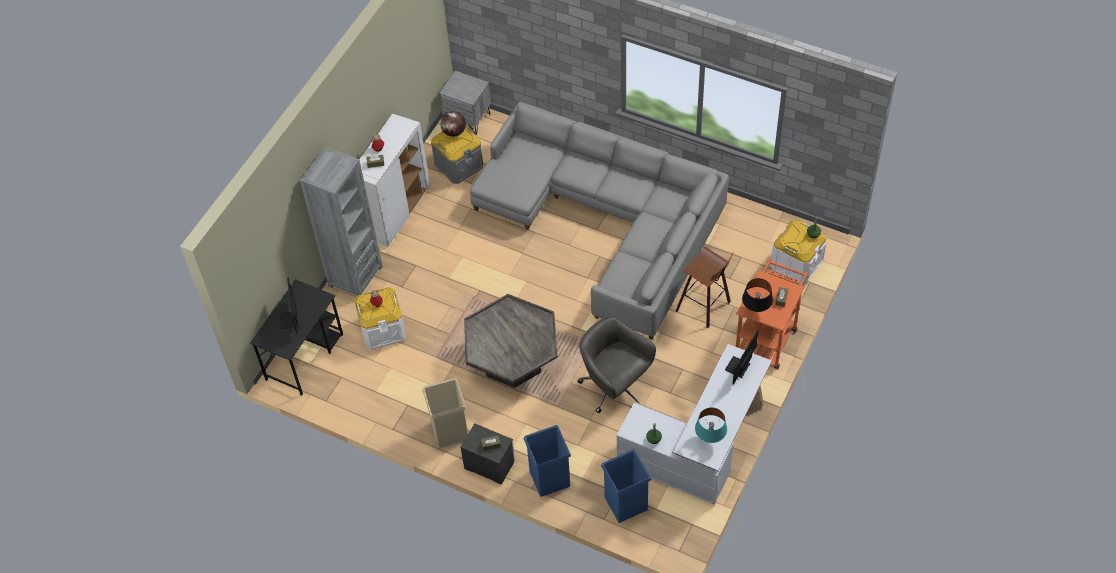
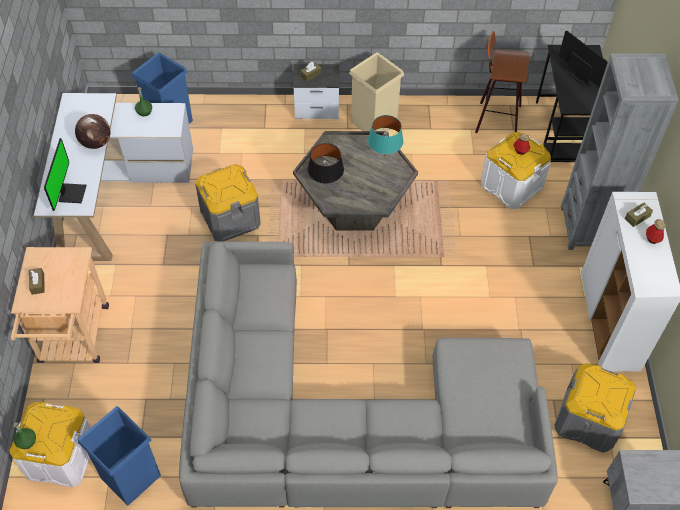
camera: 150 degrees right, 0 degrees up
globe [440,111,466,137] -> globe moved to [75,114,110,149]
blue trash can [524,425,571,497] -> blue trash can moved to [78,406,161,505]
grey office chair [577,316,656,413] -> grey storage box [195,164,261,242]
stool [675,247,734,328] -> stool moved to [475,31,530,133]
turquoise table lamp [695,407,727,443] -> turquoise table lamp moved to [368,115,403,157]
orange cart [736,259,808,369] -> beige cart [11,247,109,363]
black table lamp [742,278,773,312] -> black table lamp moved to [308,143,344,184]

